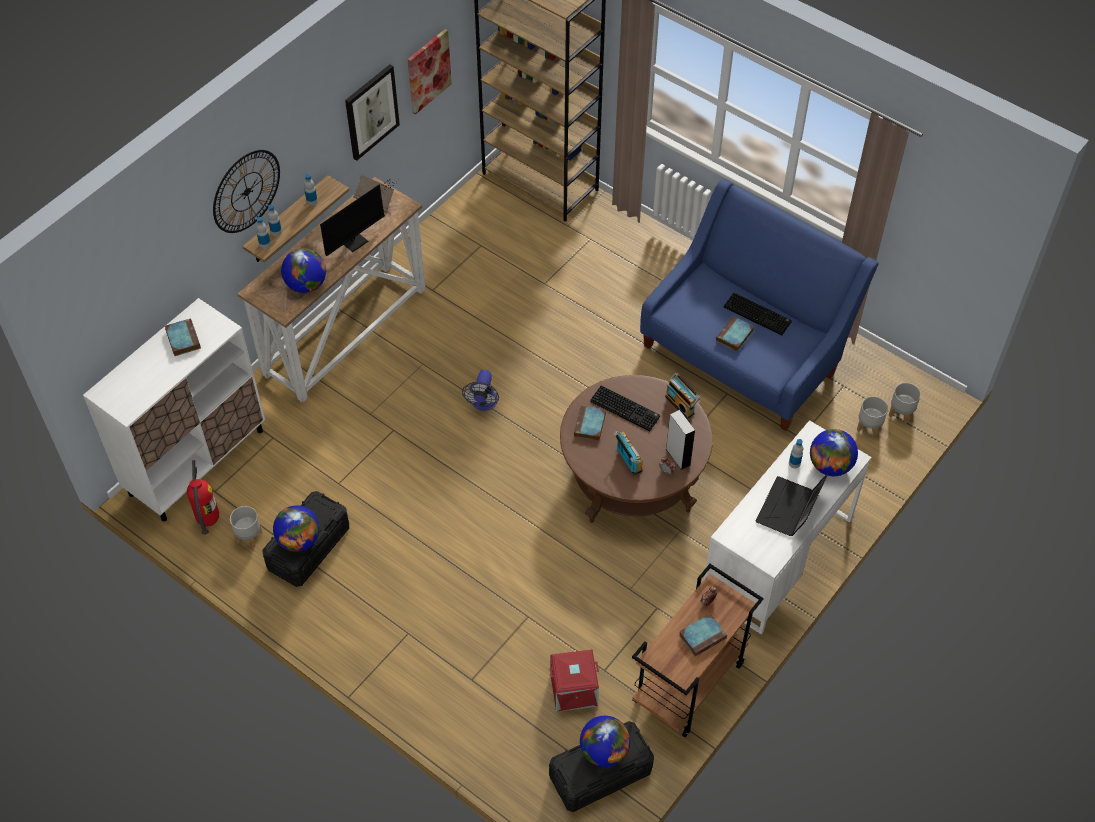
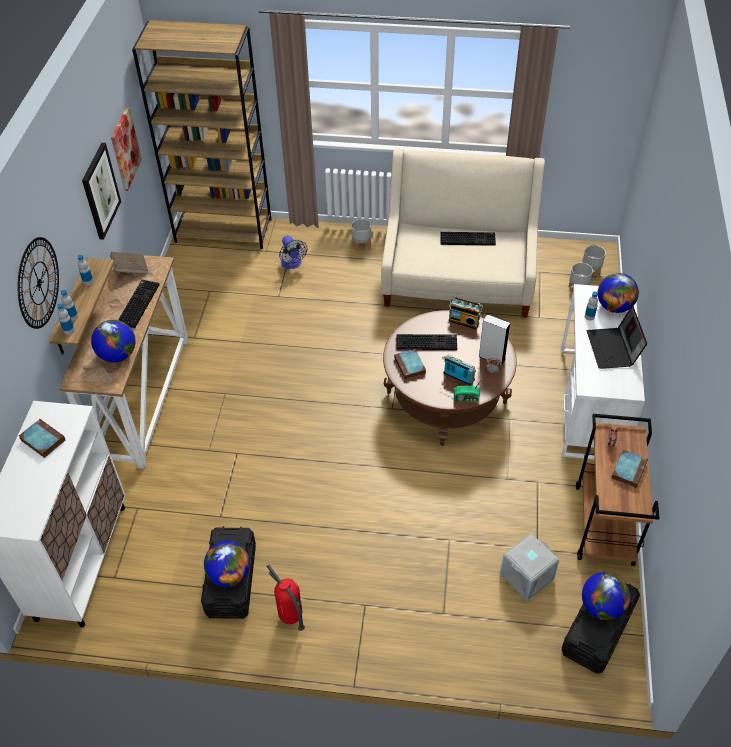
camera: 30 degrees left, 5 degrees down
fire extinguisher [187,460,219,535] -> fire extinguisher moved to [267,565,305,631]
grey planter [230,506,262,548] -> grey planter moved to [351,219,371,252]
monitor [320,179,398,256] -> keyboard [118,280,159,328]
fan [462,369,499,411] -> fan moved to [279,235,307,269]
red storage box [550,650,599,712] -> grey storage box [500,534,559,601]
blue sofa [640,179,879,431] -> beige sofa [381,149,545,318]
book [716,316,754,352] -> none
none -> radio [454,380,481,402]

